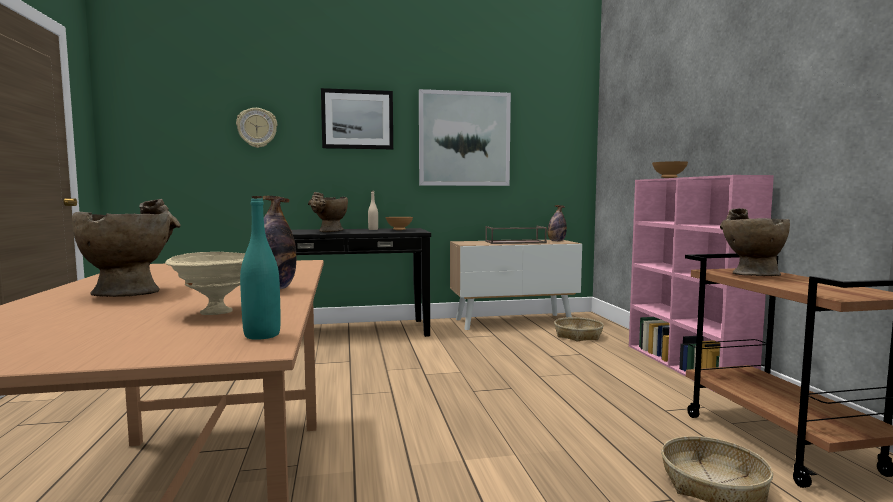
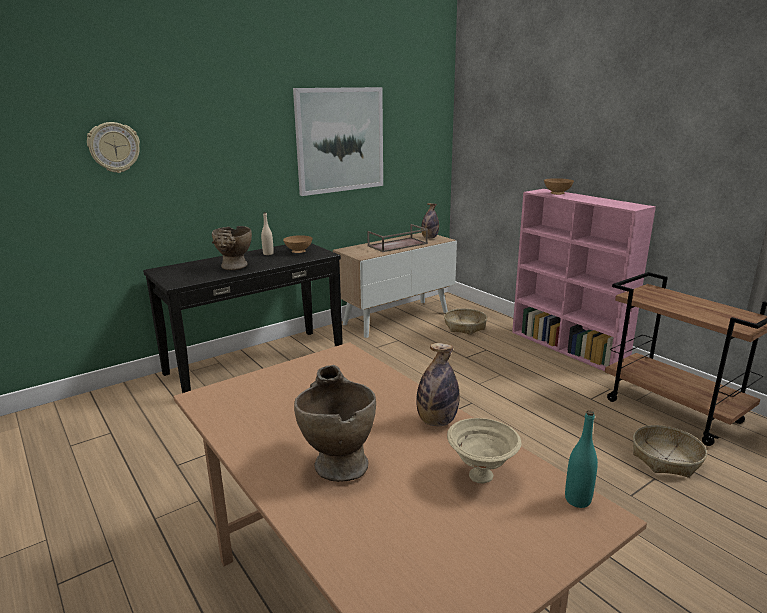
camera: 25 degrees left, 15 degrees up
picture [321,88,393,149] -> none
beige vase [720,208,790,276] -> none

